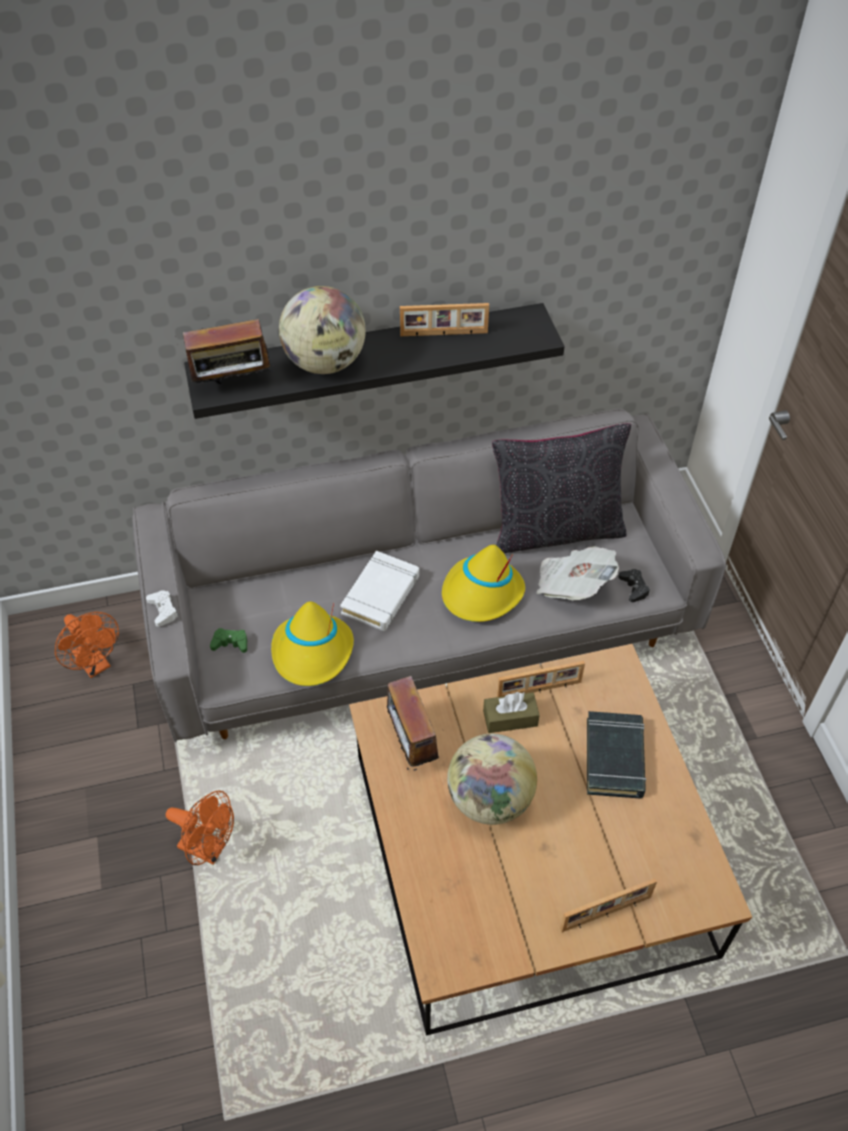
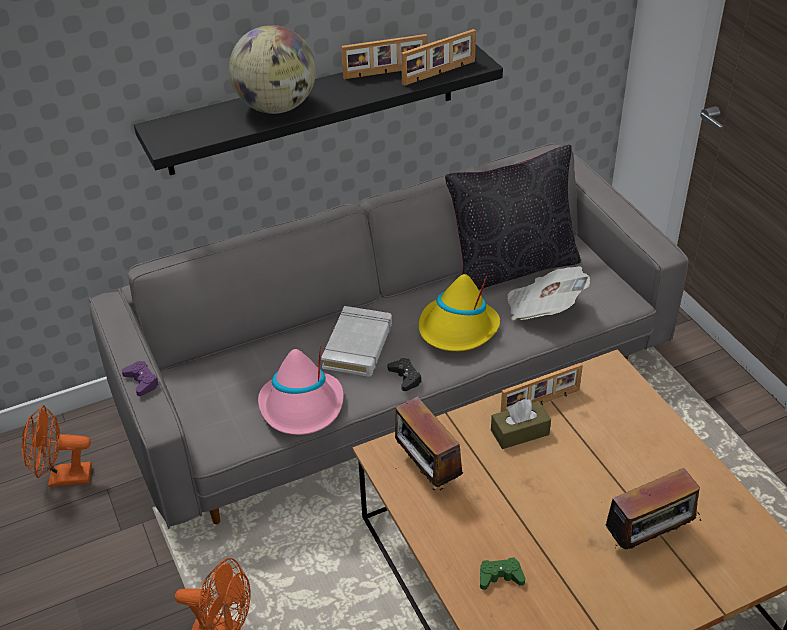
camera: 10 degrees left, 10 degrees down
orange fan [55,612,119,678] -> orange fan turned 135 degrees clockwise [22,405,92,487]
white game controller [146,590,179,627] -> purple game controller [122,361,160,396]
radio [183,319,275,385] -> radio moved to [599,468,701,549]
green game controller [210,628,247,653] -> green game controller moved to [480,557,525,590]
yellow hat [271,601,354,686] -> pink hat [258,344,343,435]
globe [447,734,537,825] -> none
picture frame [560,878,657,932] -> picture frame moved to [401,29,476,86]
black book [587,711,646,799] -> none
black game controller [618,569,650,602] -> black game controller moved to [388,358,422,391]

